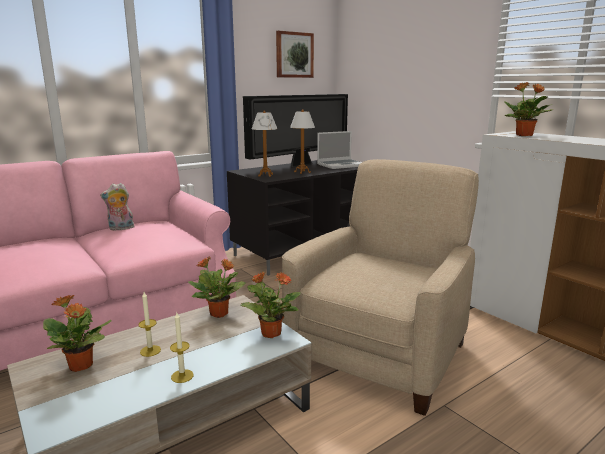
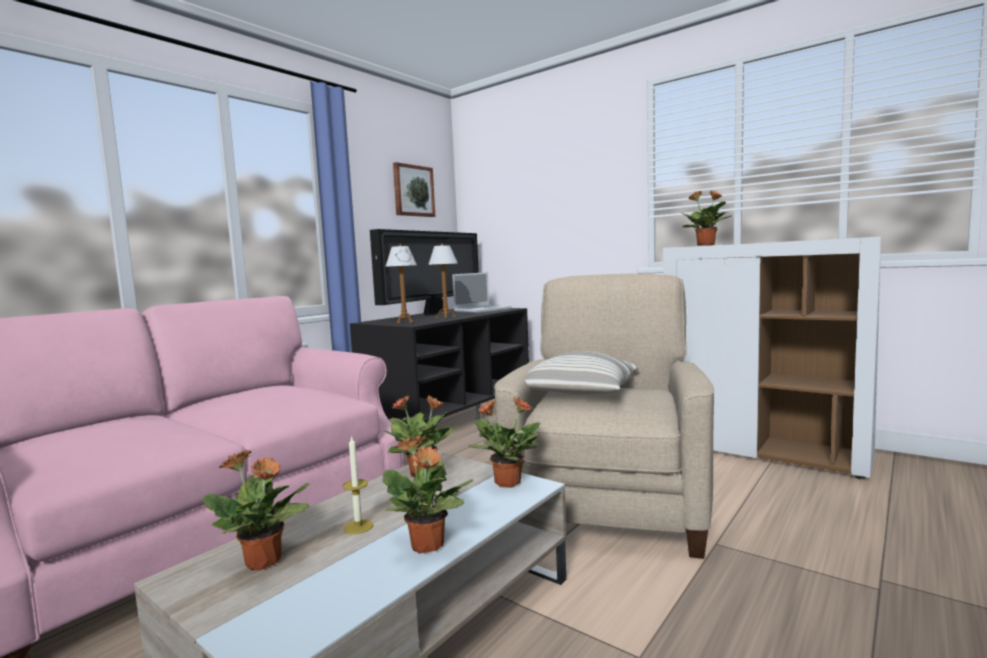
camera: 15 degrees left, 10 degrees down
plush toy [100,183,134,231] -> none
candle [170,313,194,383] -> potted plant [383,436,474,553]
none -> pillow [524,351,639,394]

